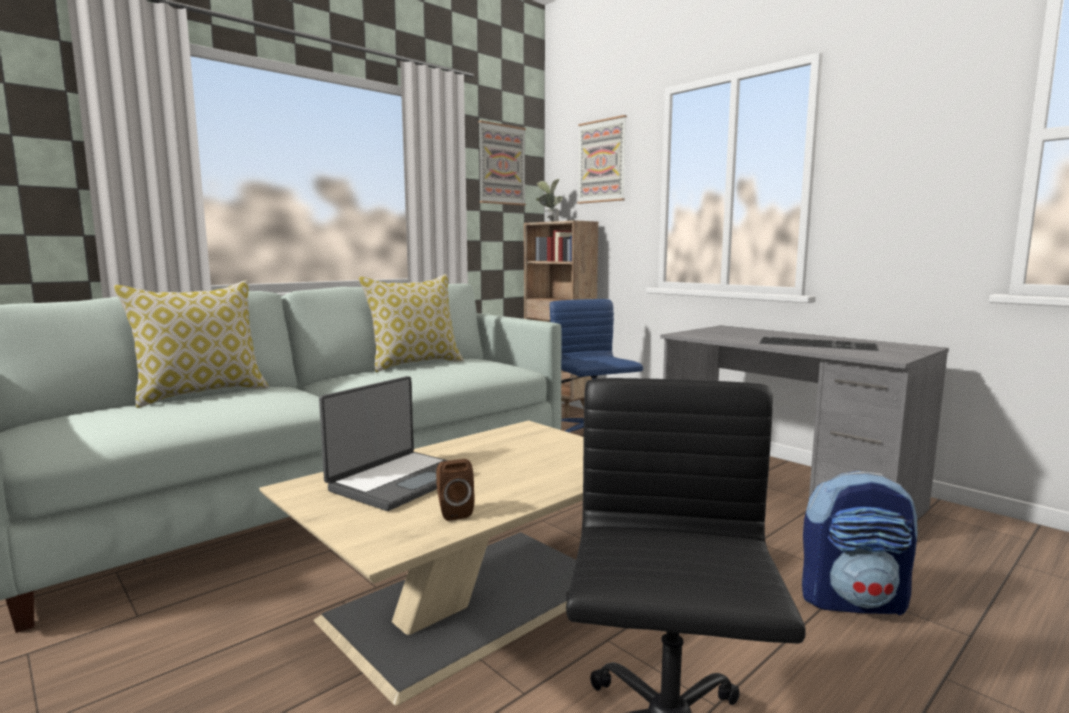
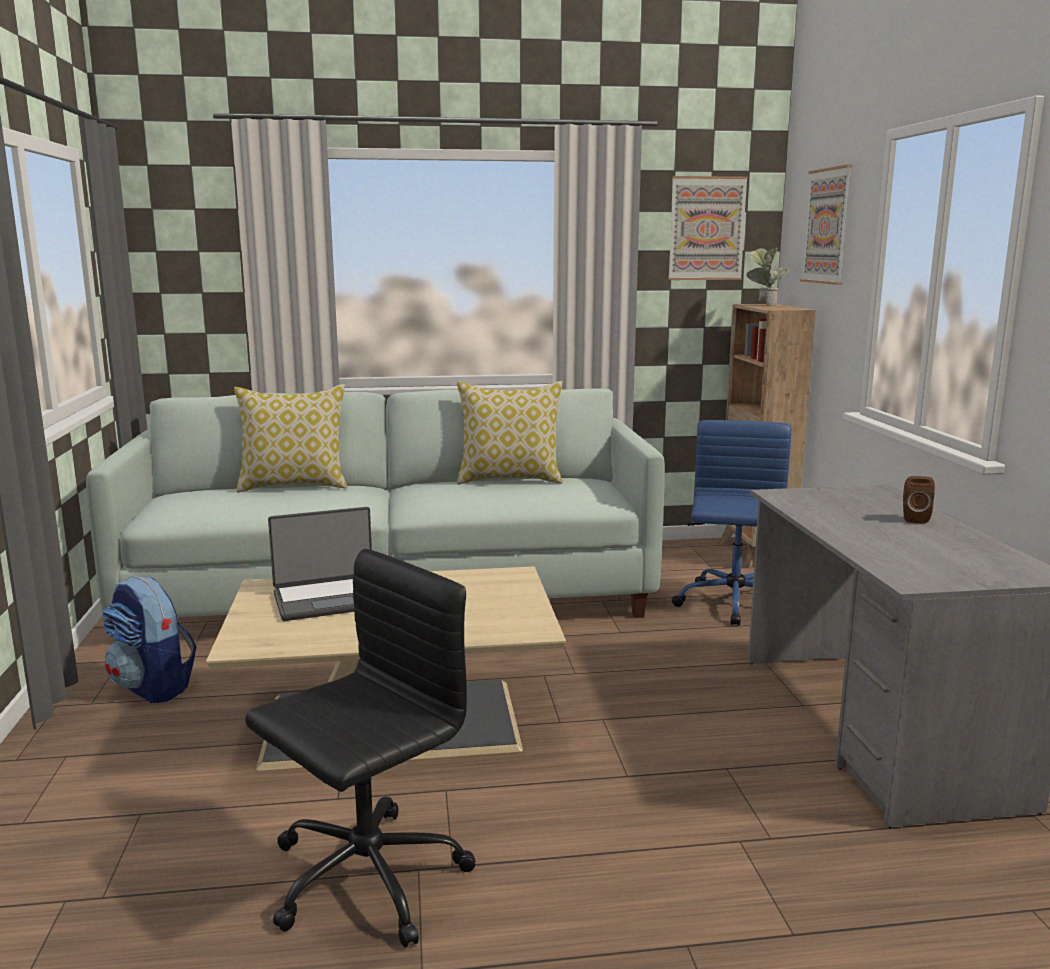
camera: 35 degrees right, 5 degrees up
brown speaker [436,459,475,521] -> brown speaker moved to [903,476,935,524]
keyboard [759,337,879,351] -> none
backpack [802,471,918,615] -> backpack moved to [102,576,197,704]

